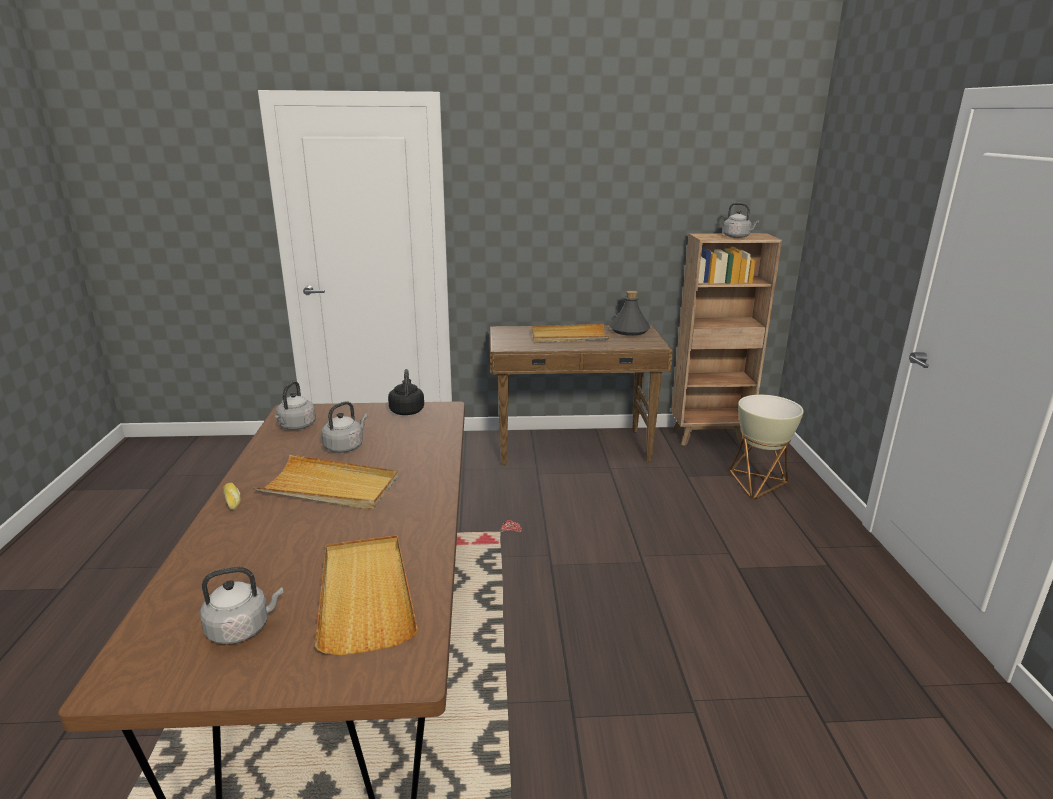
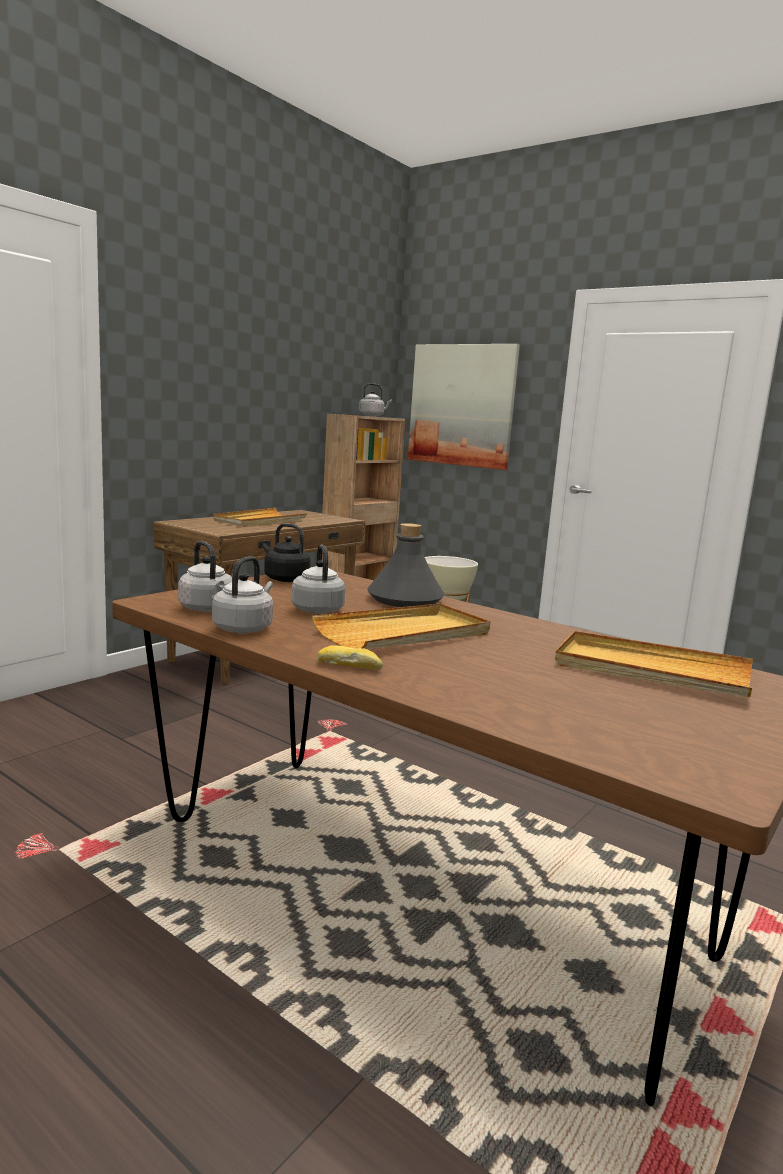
camera: 50 degrees left, 10 degrees down
grey kettle [200,567,283,644] -> grey kettle moved to [212,556,273,633]
grey bottle [609,291,650,336] -> grey bottle moved to [367,523,445,607]
none -> picture [408,344,520,470]

